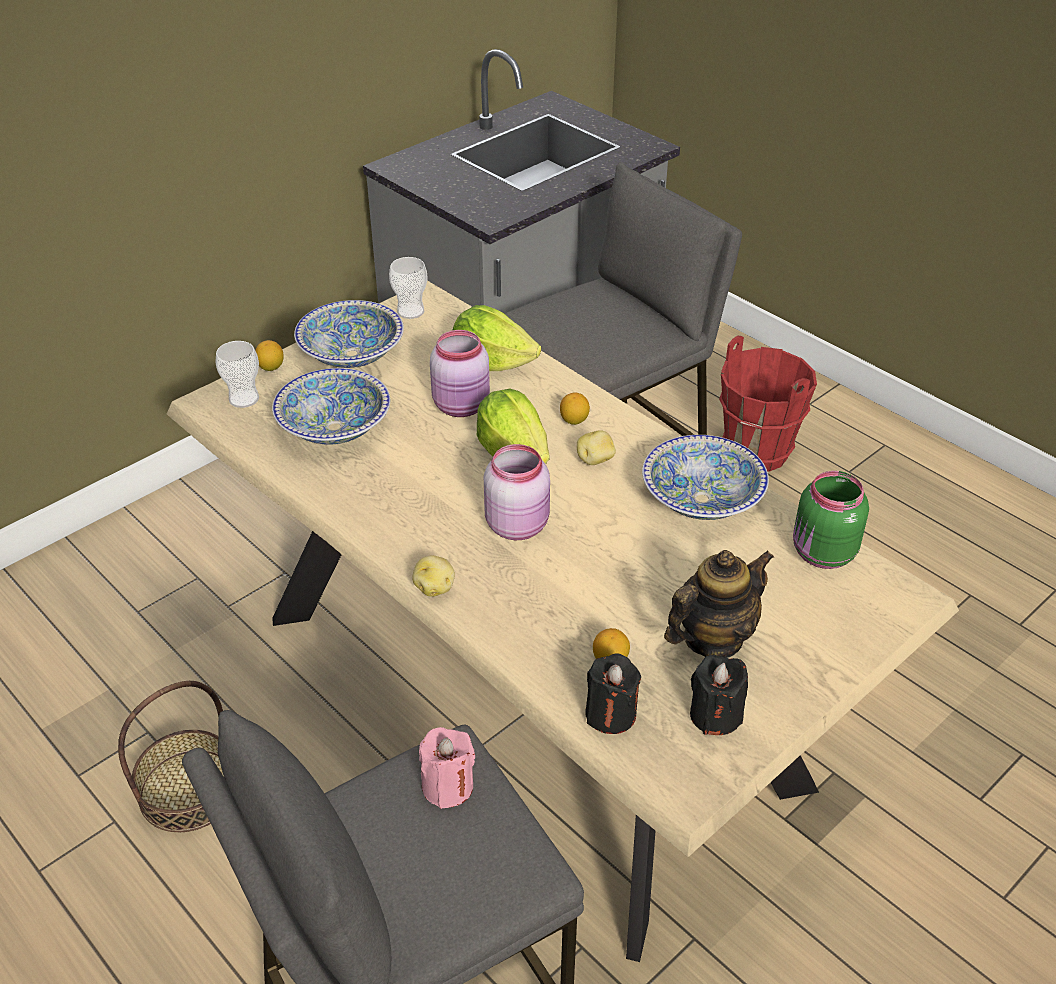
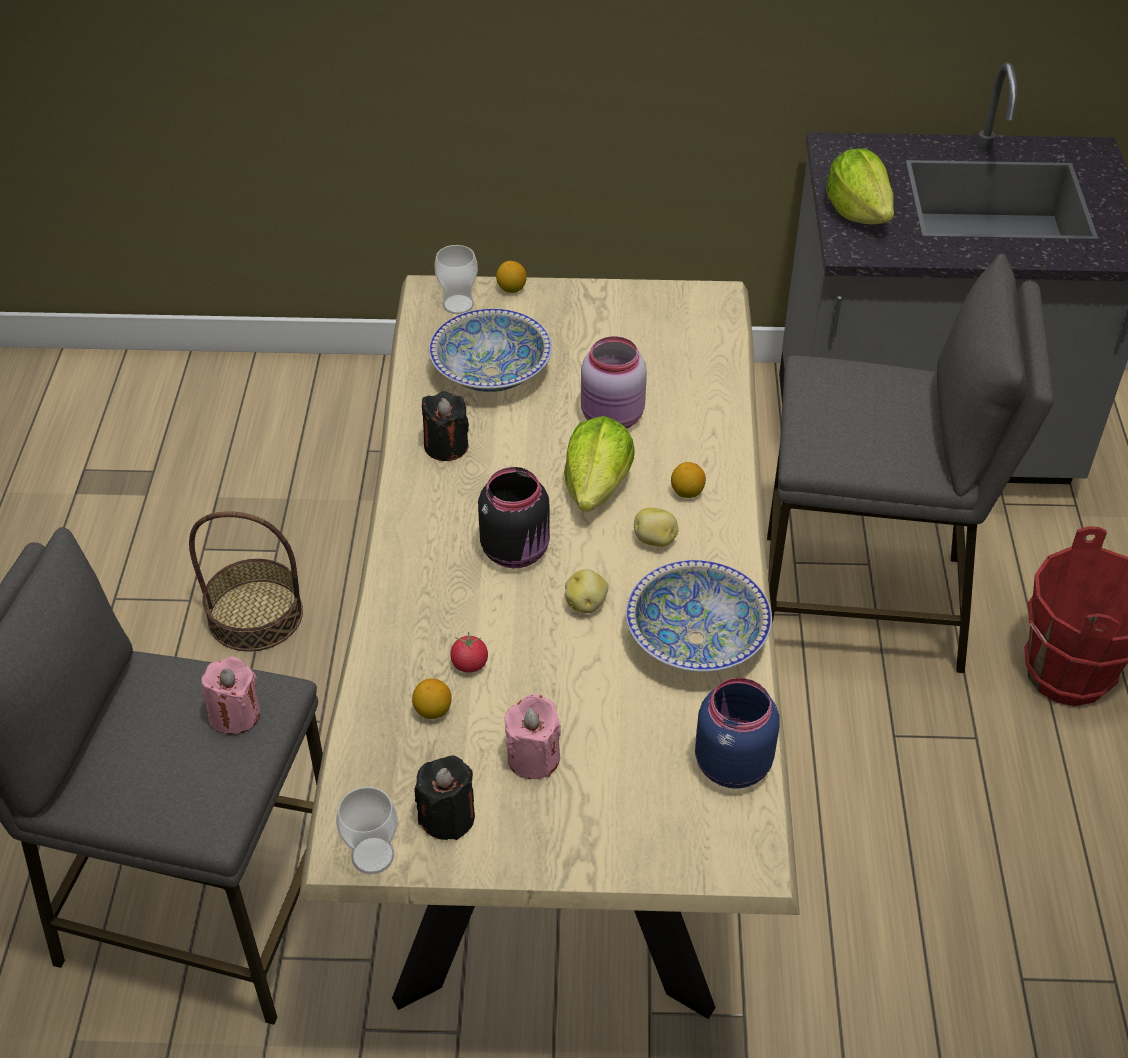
camera: 45 degrees right, 5 degrees up
bowl [294,300,404,368] -> none
cup [389,257,428,319] -> cup moved to [336,787,398,874]
potato [412,555,455,597] -> potato moved to [565,569,609,613]
lettuce [453,305,541,371] -> lettuce moved to [826,148,894,224]
pink jar [484,444,550,540] -> black jar [478,467,550,568]
black candle [585,654,641,734] -> black candle moved to [422,391,469,461]
teapot [664,550,774,658] -> pink candle [504,694,561,779]
green jar [793,471,869,569] -> blue jar [695,678,780,789]
none -> tomato [450,632,488,673]

